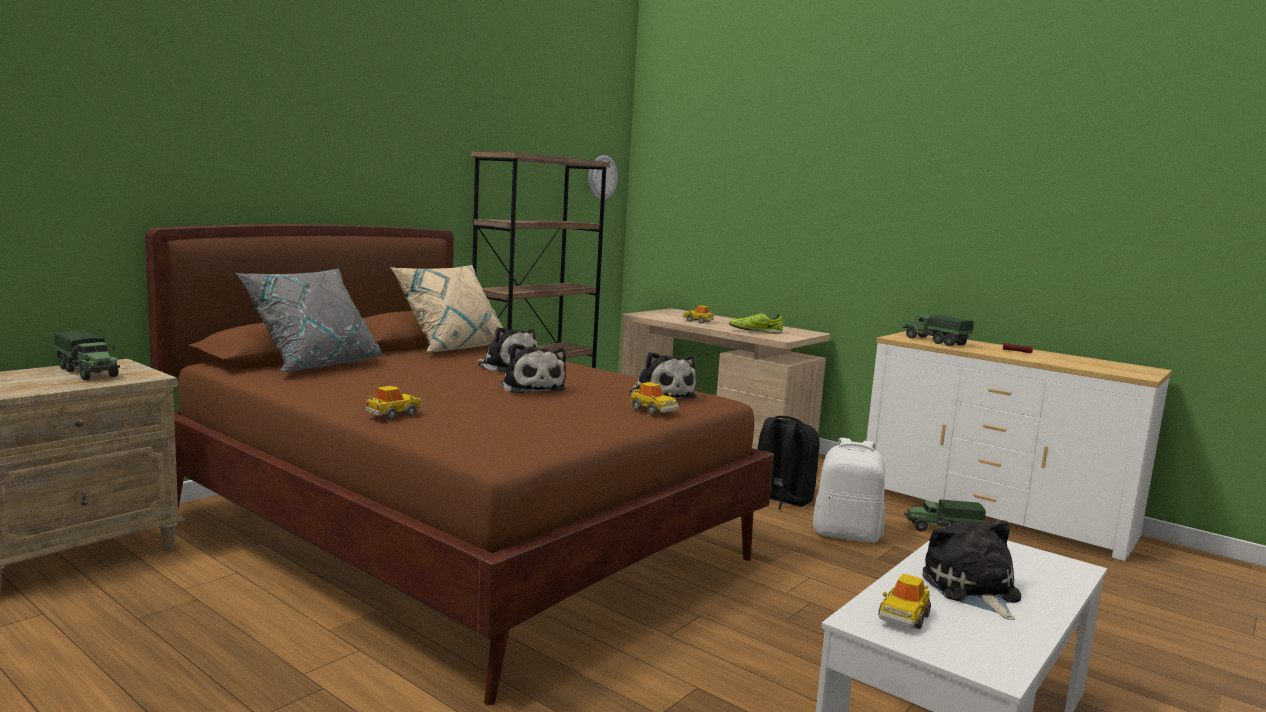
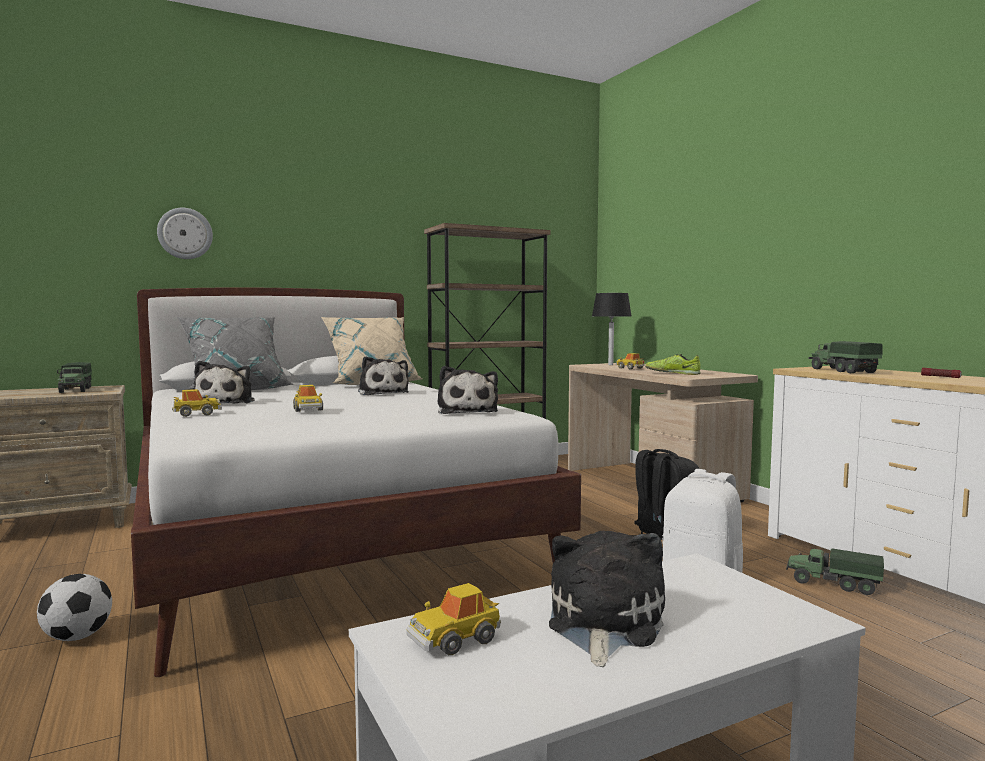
camera: 25 degrees right, 5 degrees down
brown bed [145,224,774,705] -> white bed [131,287,581,677]
plush toy [501,343,566,394] -> plush toy moved to [194,361,255,404]
wall clock [588,155,618,200] -> wall clock moved to [157,208,213,259]
toy car [630,382,679,415] -> toy car moved to [293,385,323,412]
none -> football [37,574,112,641]
none -> black table lamp [592,293,631,365]

